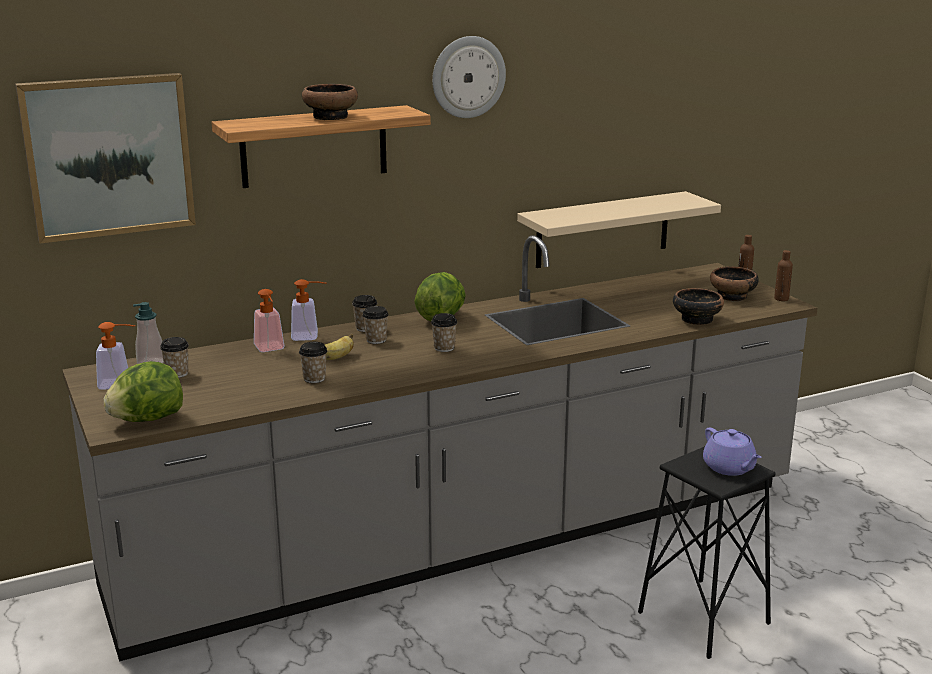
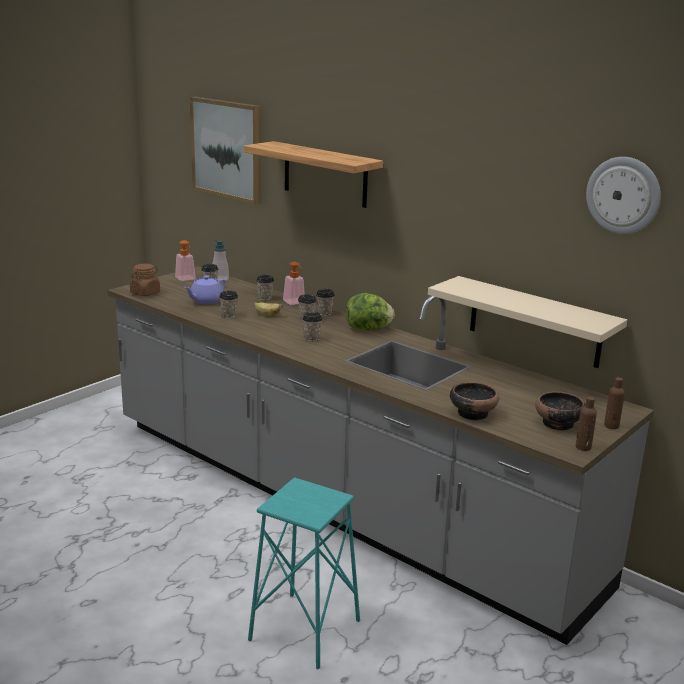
camera: 65 degrees right, 0 degrees up
lettuce [104,361,183,422] -> brown jar [130,264,160,296]
soap dispenser [254,289,285,352] -> cup [256,275,274,301]
bowl [302,84,358,120] -> none
wall clock [432,36,506,118] -> wall clock moved to [586,157,661,234]
black stool [638,447,776,659] -> turquoise stool [248,477,360,670]
purple teapot [703,428,762,476] -> purple teapot moved to [184,275,226,304]

